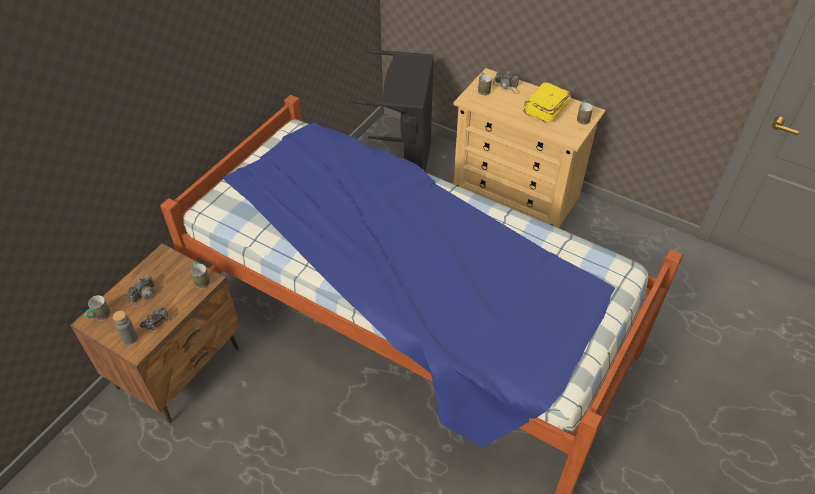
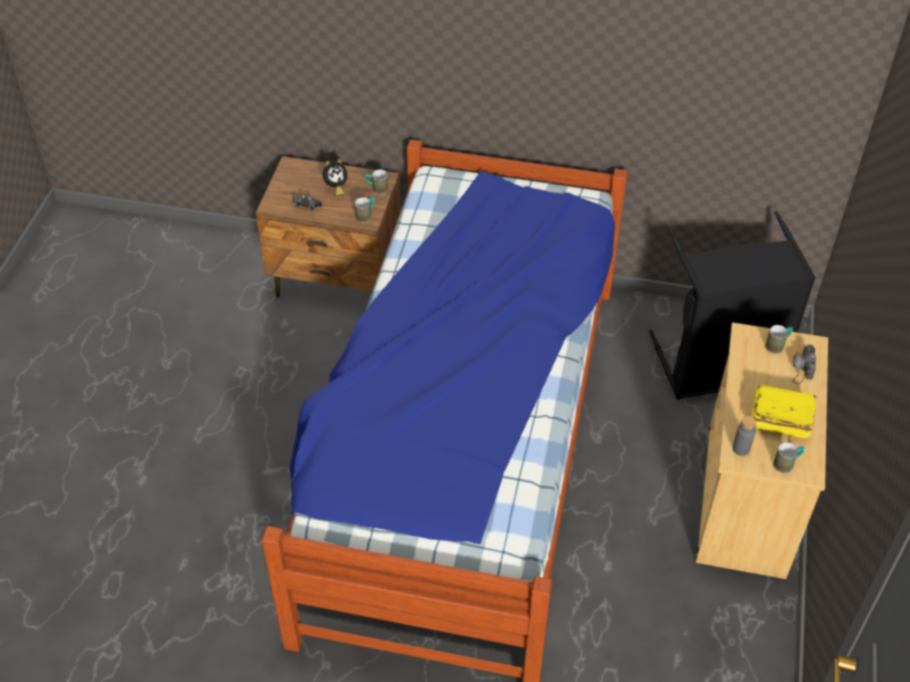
camera: 70 degrees right, 0 degrees up
mug [85,295,111,321] -> mug moved to [365,170,388,195]
grey bottle [113,311,138,344] -> grey bottle moved to [732,416,757,456]
camera [126,275,166,307] -> alarm clock [323,159,347,196]

